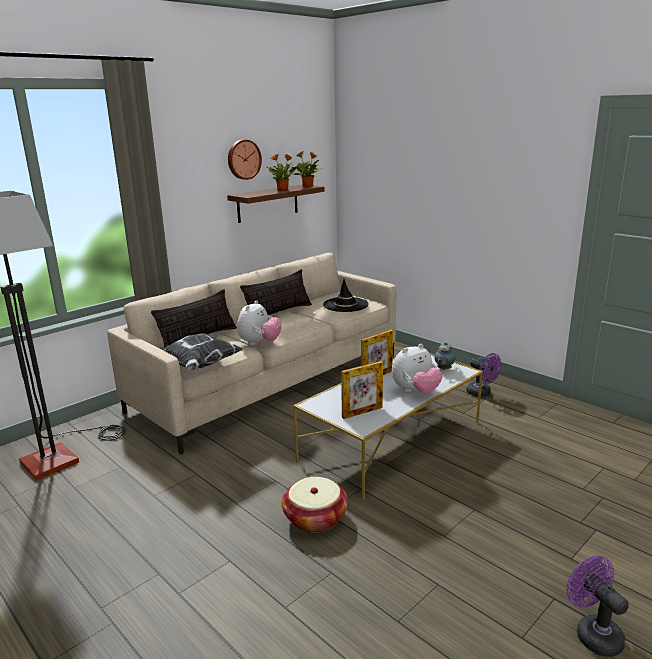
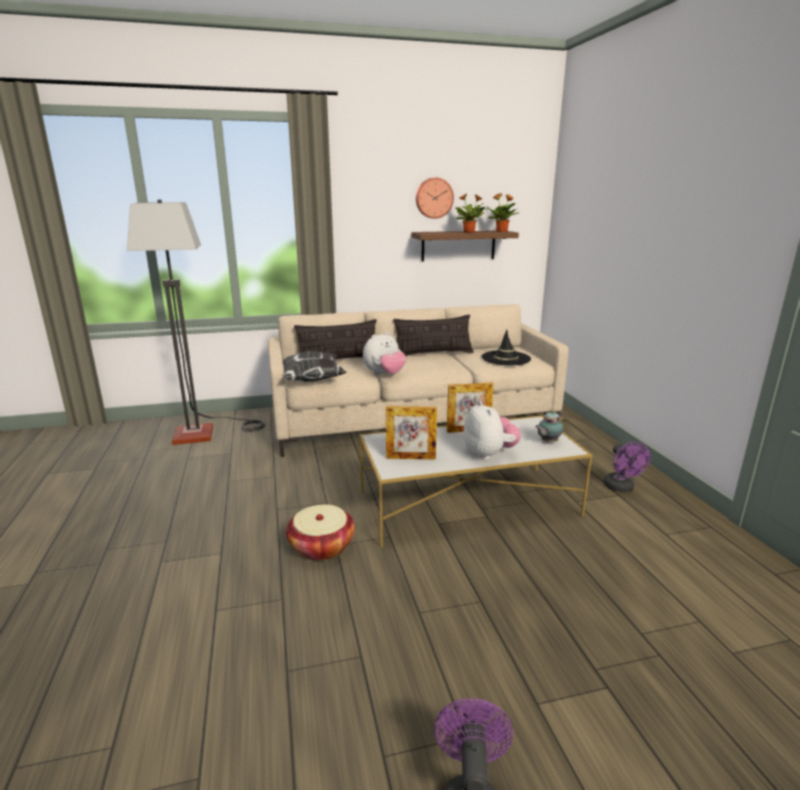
camera: 30 degrees right, 0 degrees up
plush toy [392,344,442,394] -> plush toy turned 105 degrees counterclockwise [464,401,520,460]

